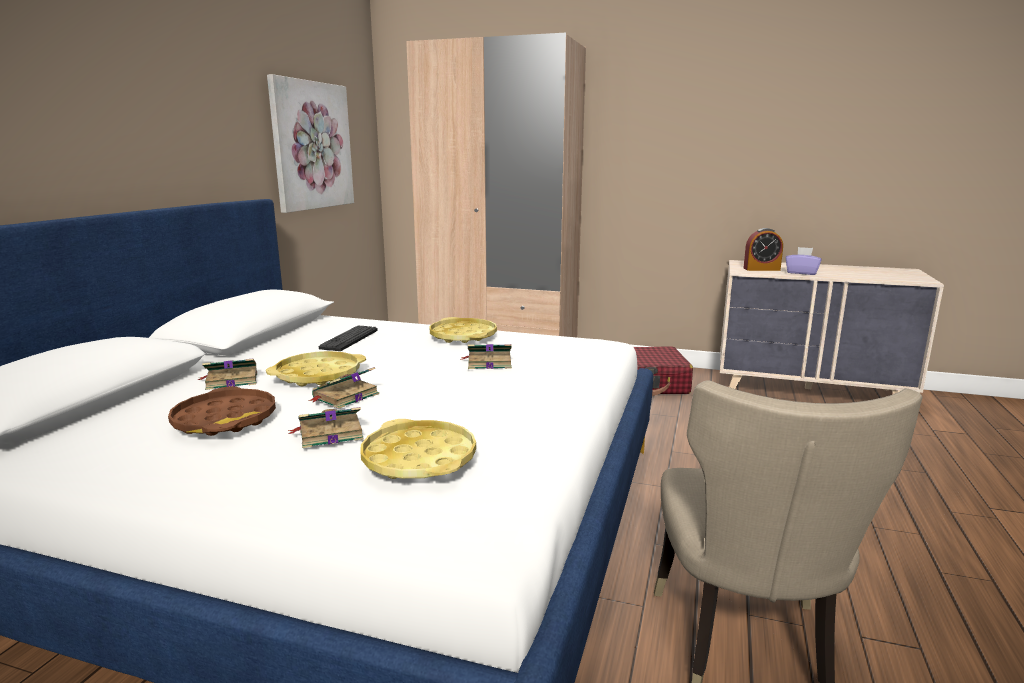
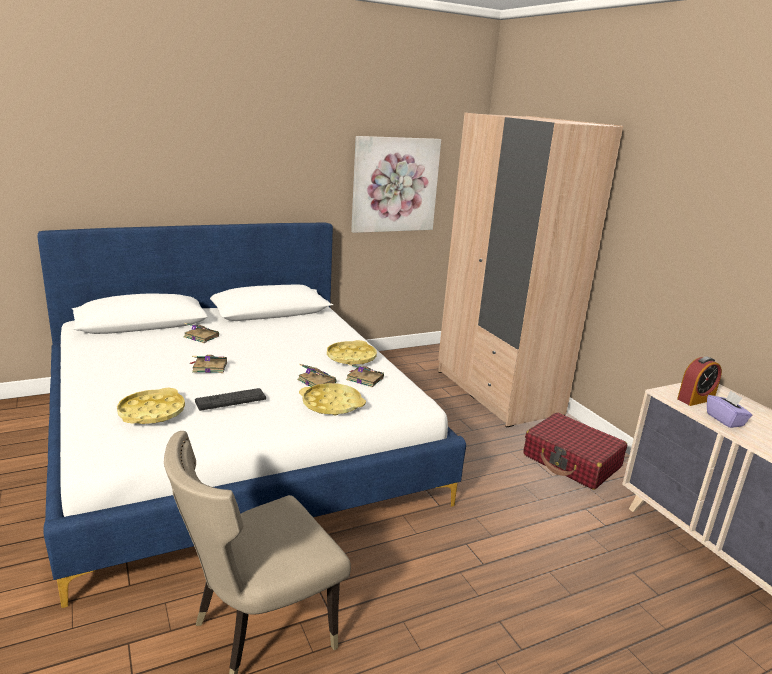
camera: 45 degrees right, 5 degrees up
brown tray [168,386,276,436] -> none
yellow tray [266,351,366,386] -> yellow tray moved to [299,383,366,415]
book [288,407,364,448] -> book moved to [346,364,384,387]
keyboard [319,325,378,351] -> keyboard moved to [195,388,266,411]
alarm clock [743,228,783,271] -> alarm clock turned 75 degrees counterclockwise [677,357,722,406]

